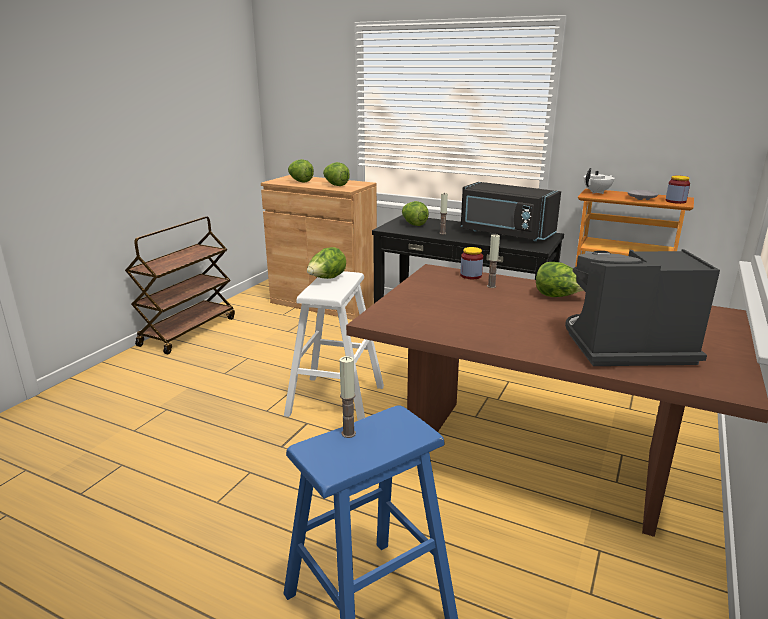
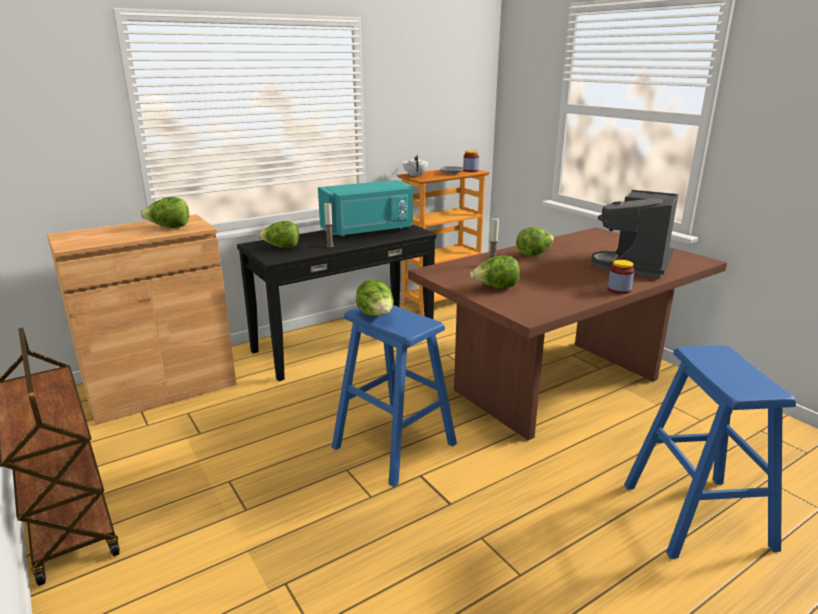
camera: 60 degrees left, 0 degrees up
white stool [284,271,384,421] -> blue stool [332,305,457,487]
lettuce [288,159,314,183] -> lettuce moved to [470,255,520,289]
candle [340,356,356,438] -> none
jar [460,247,483,279] -> jar moved to [607,260,634,294]
black microwave [461,182,561,241] -> turquoise microwave [318,180,413,236]

